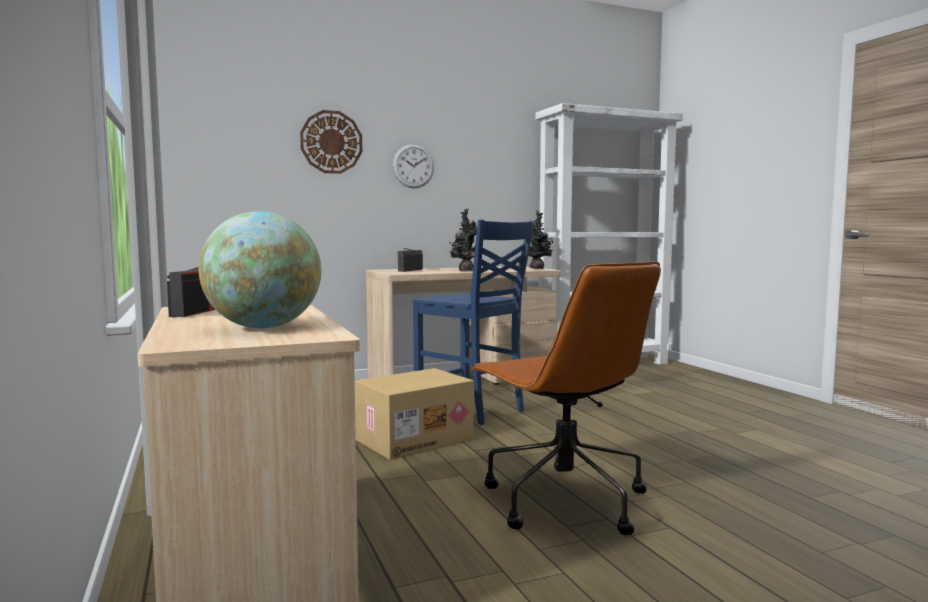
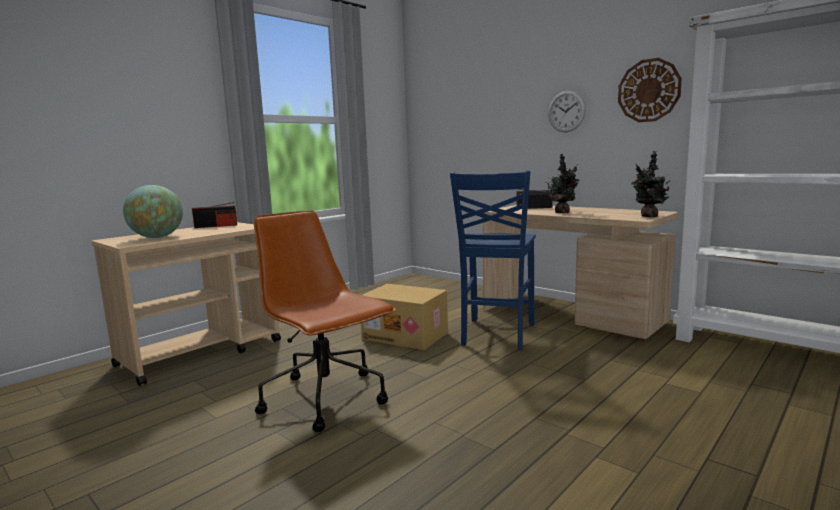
camera: 65 degrees right, 5 degrees up
wall clock [300,110,362,174] -> wall clock moved to [618,58,682,122]
brown office chair [471,261,661,535] -> brown office chair turned 105 degrees clockwise [254,211,396,432]

